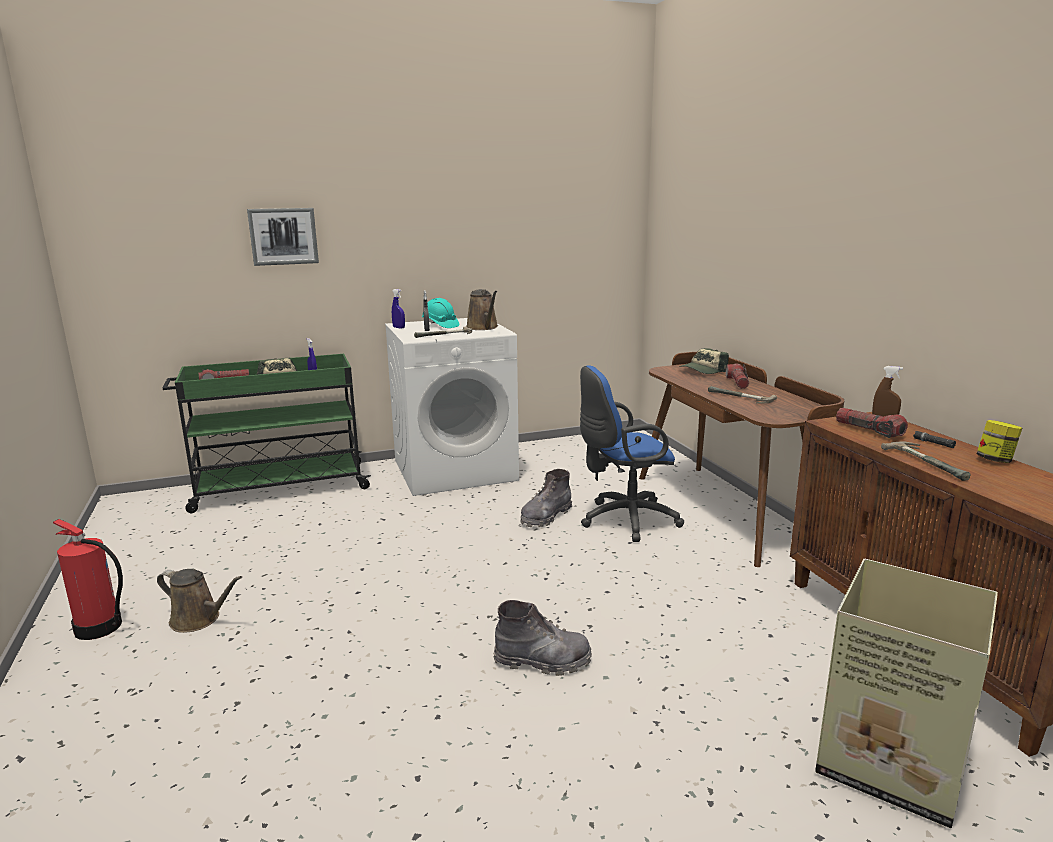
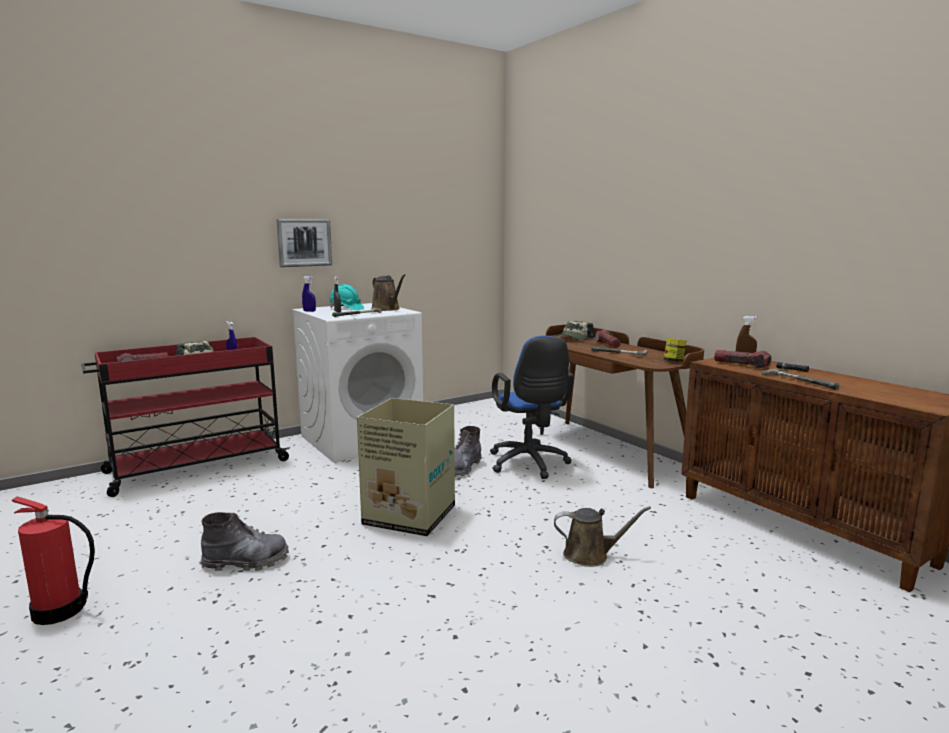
camera: 15 degrees left, 5 degrees down
brown watering can [157,569,242,633] -> brown watering can moved to [554,506,651,567]
green cart [163,354,371,513] -> red cart [81,337,290,497]
picture [247,208,319,266] -> picture moved to [276,219,332,267]
grey boot [493,600,592,676] -> grey boot moved to [200,512,289,571]
blue office chair [580,365,684,542] -> blue office chair turned 75 degrees counterclockwise [490,335,574,479]
cardboard box [815,559,998,828] -> cardboard box moved to [357,398,455,536]
jar [977,420,1022,463] -> jar moved to [664,338,687,362]

